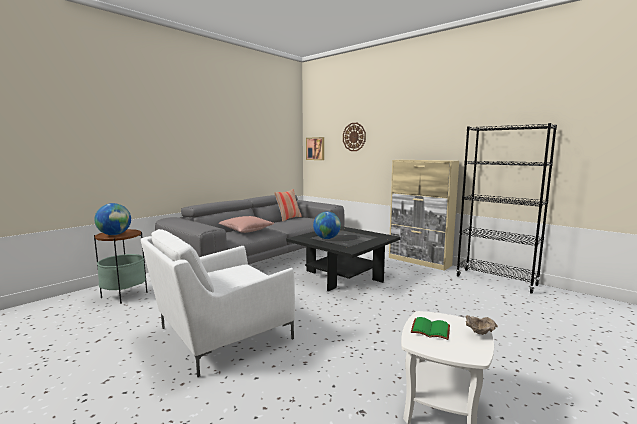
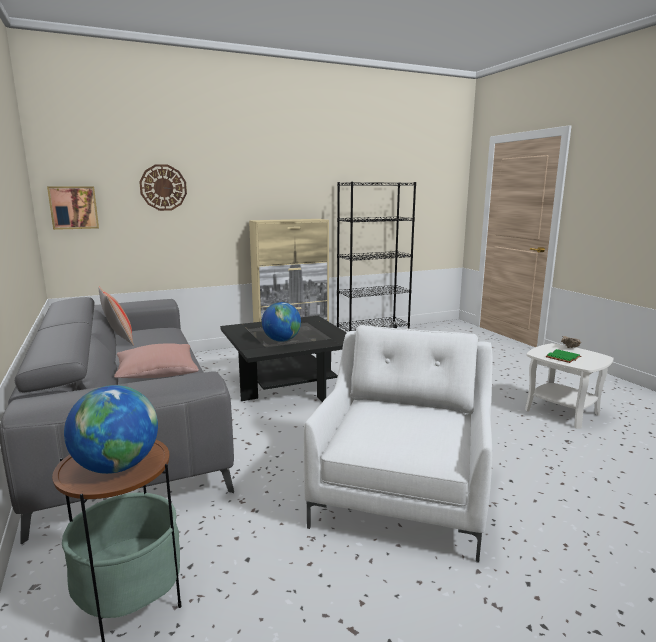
camera: 65 degrees left, 5 degrees up
white armchair [141,229,295,377] -> white armchair turned 150 degrees counterclockwise [303,325,493,563]

